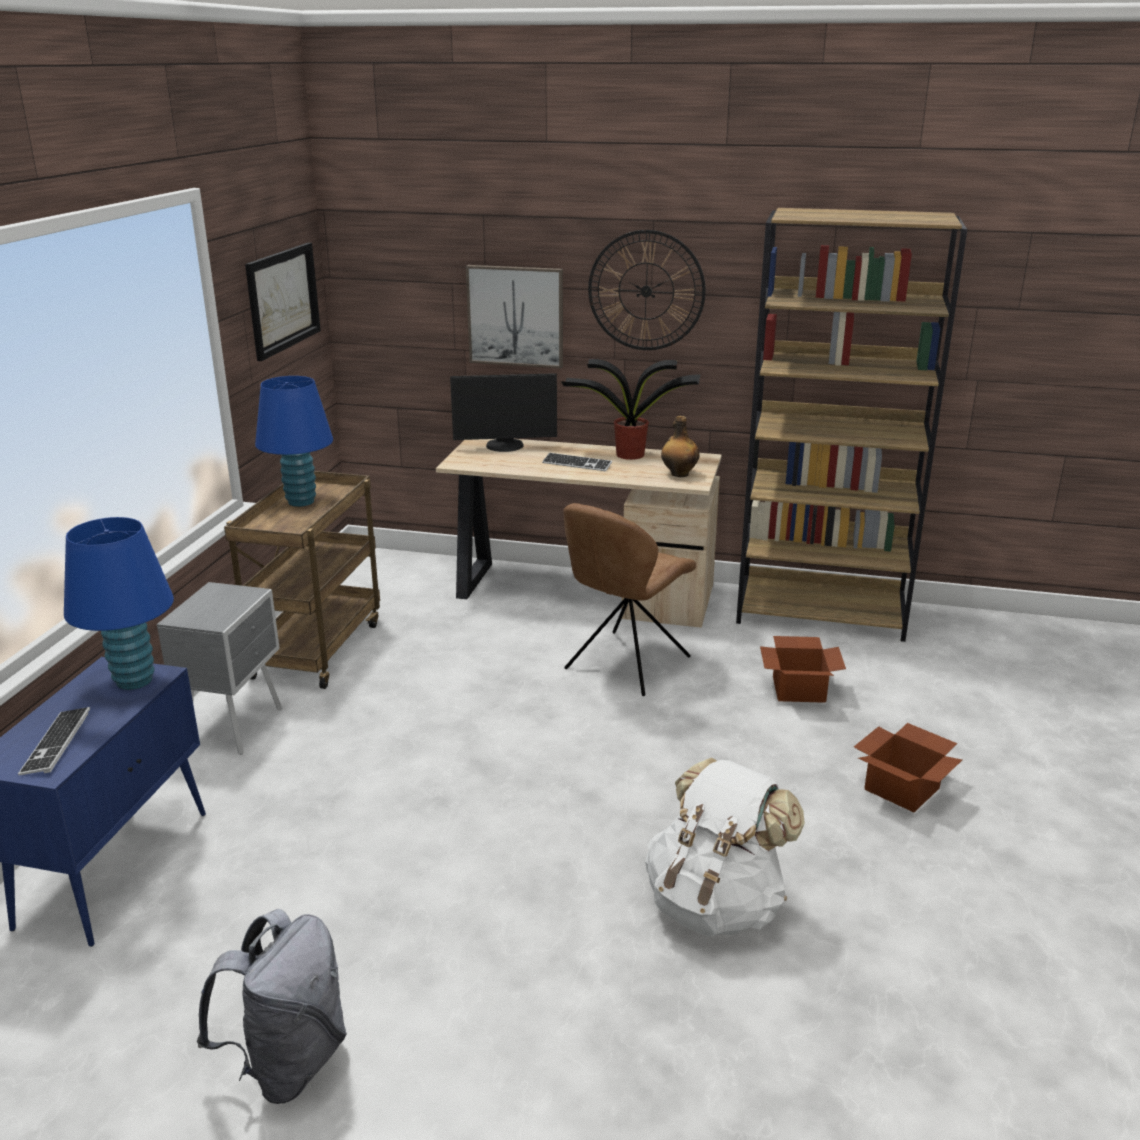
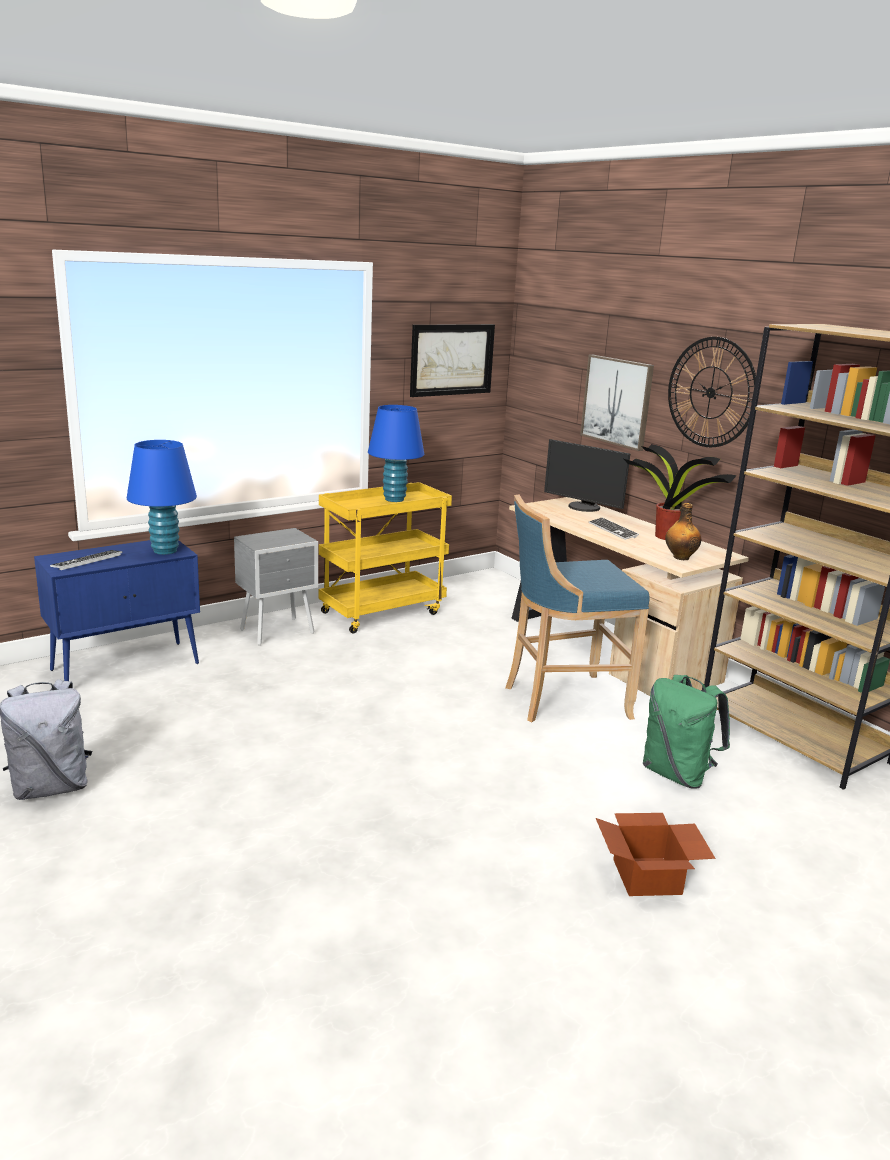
camera: 40 degrees right, 5 degrees down
brown cart [224,471,380,689] -> yellow cart [319,482,452,634]
brown chair [563,503,696,696] -> blue stool [506,494,650,722]
white backpack [645,758,805,937] -> none
cardboard box [760,636,846,703] -> green backpack [643,675,730,789]

